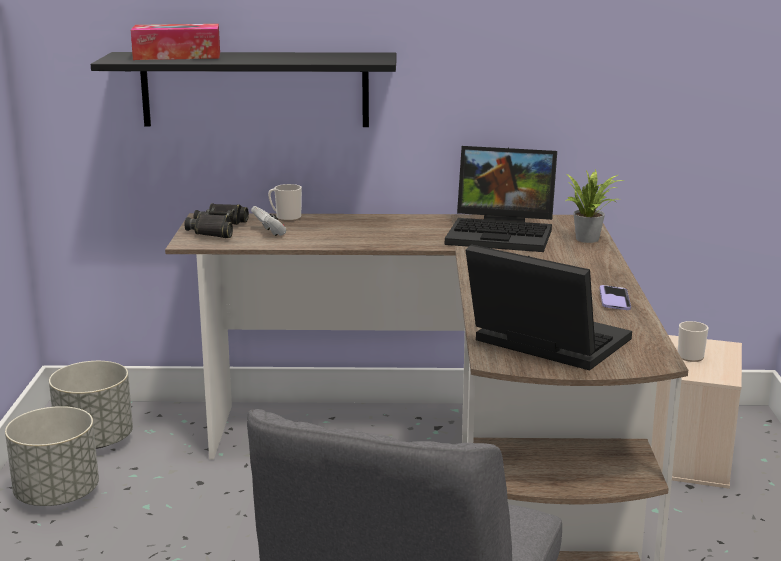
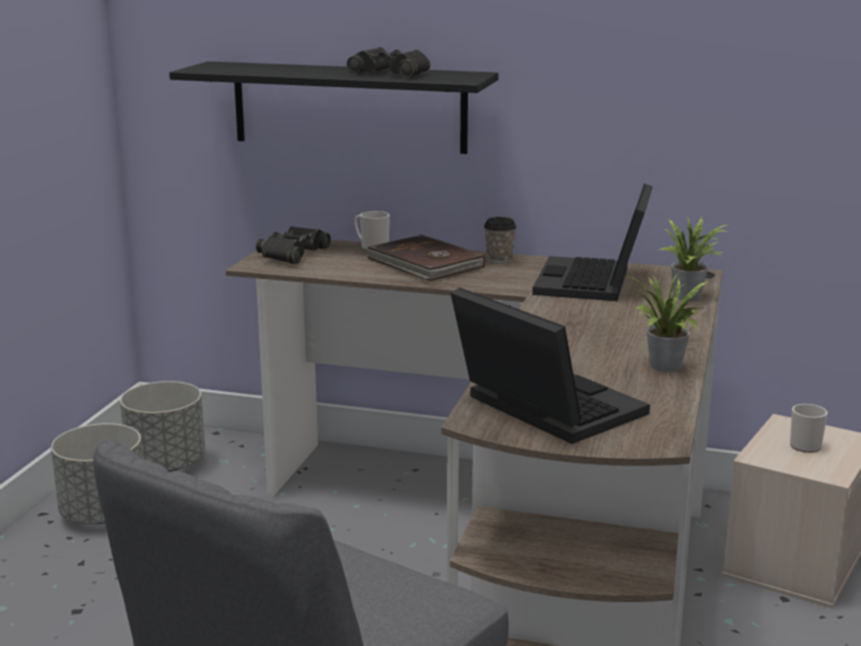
camera: 15 degrees right, 0 degrees up
tissue box [131,24,220,60] -> none
white game controller [251,206,287,236] -> none
laptop [445,146,557,252] -> laptop turned 75 degrees clockwise [532,184,653,301]
phone [599,285,631,310] -> potted plant [625,273,709,372]
none -> black binoculars [347,47,431,78]
none -> brown book [366,235,485,281]
none -> cup [484,217,516,263]

